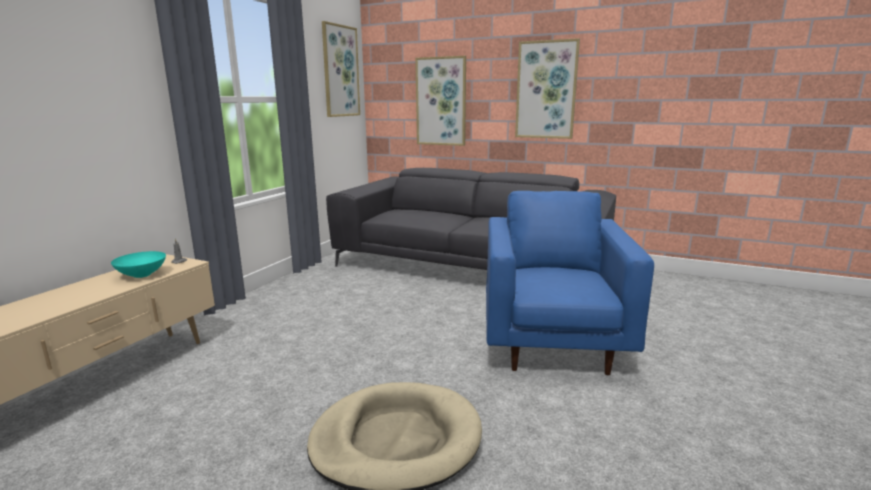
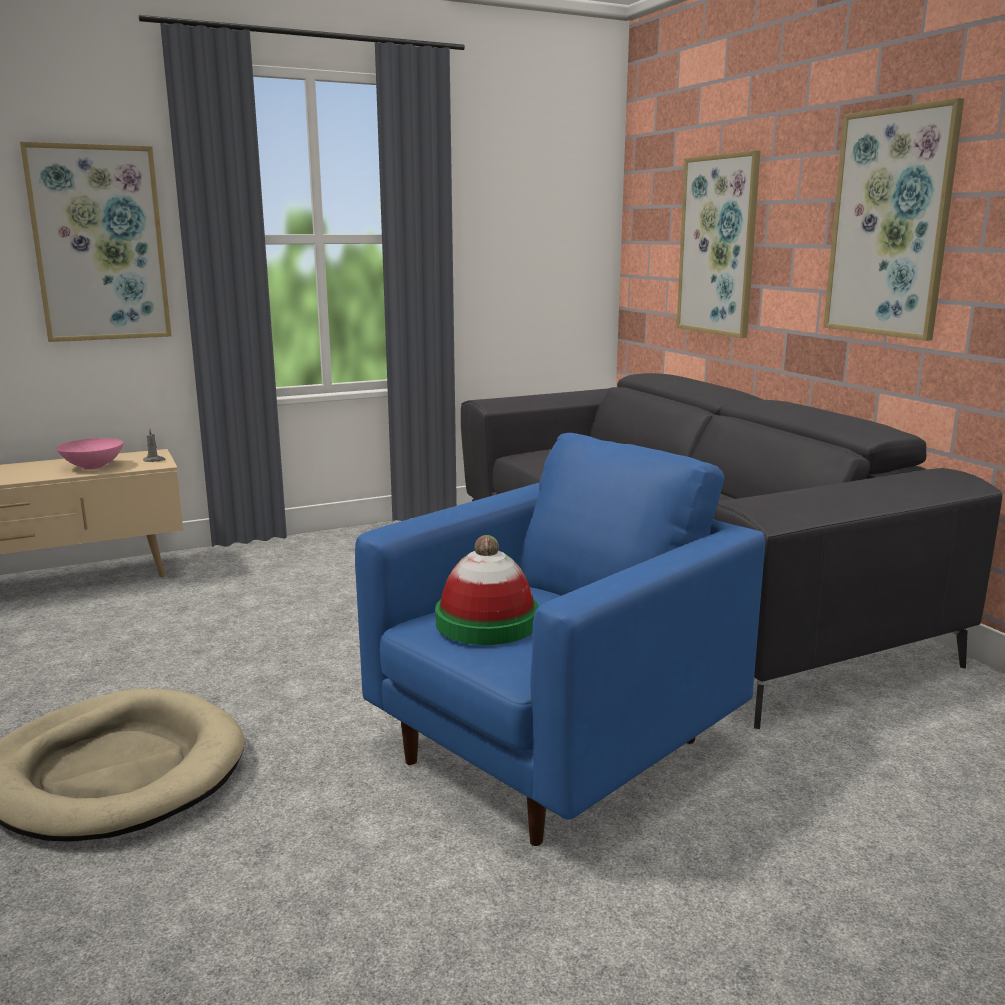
camera: 40 degrees right, 0 degrees up
turquoise bowl [111,251,166,278] -> pink bowl [57,438,123,470]
picture [322,21,360,117] -> picture moved to [20,142,172,342]
none -> hat [435,535,539,645]

